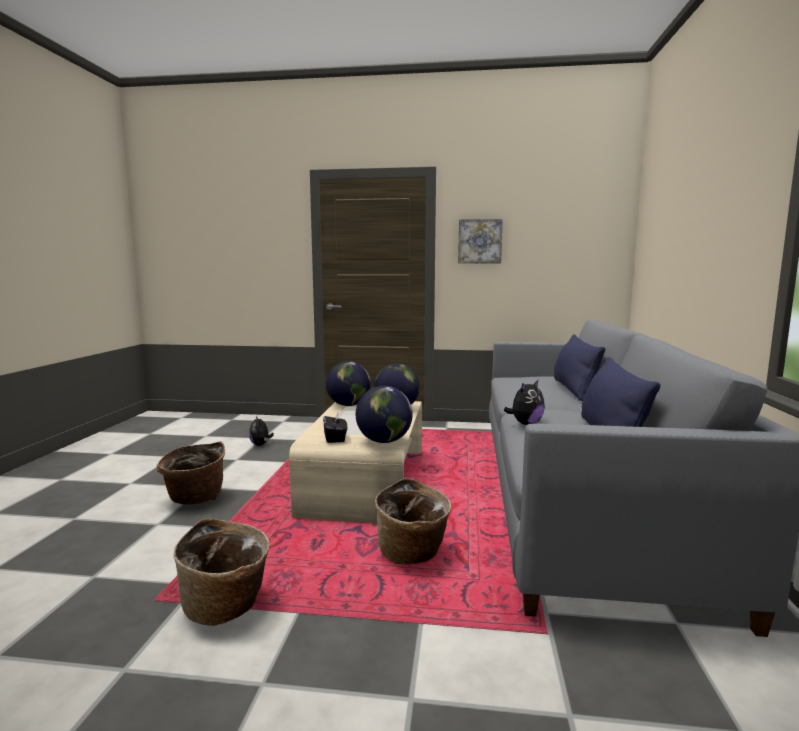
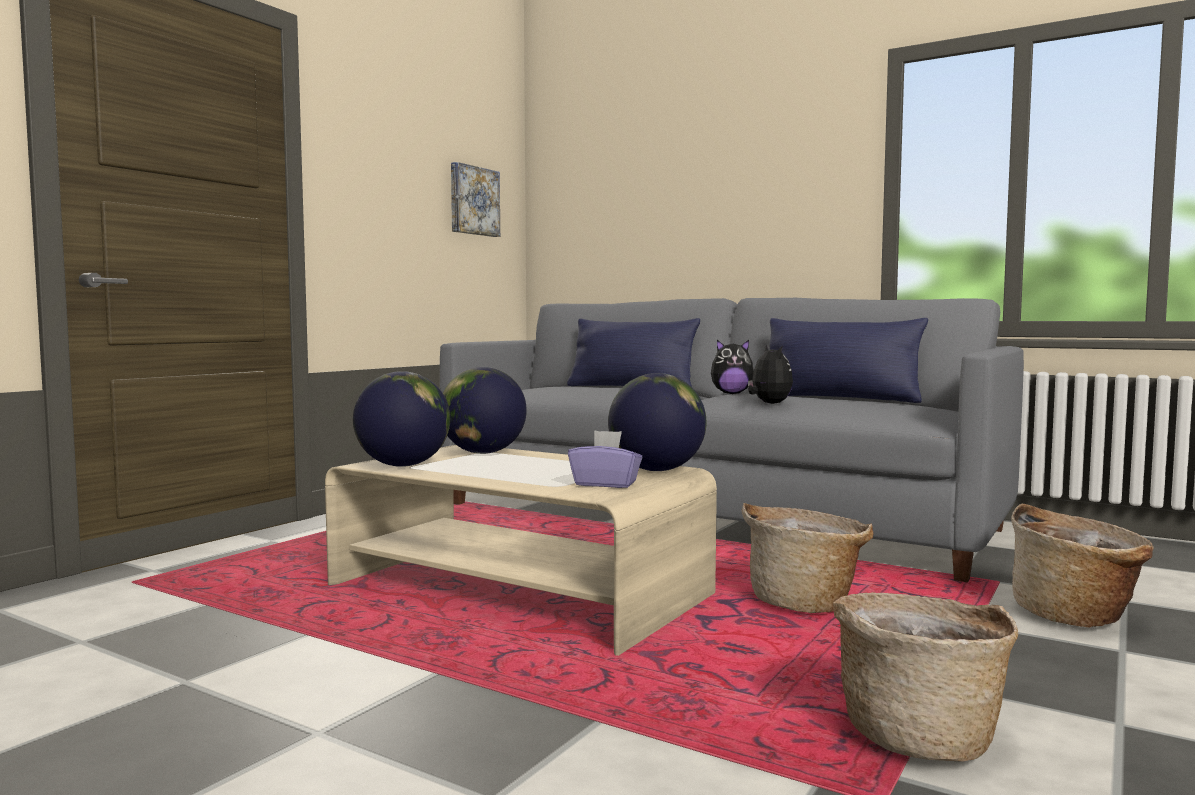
camera: 65 degrees left, 5 degrees down
basket [157,441,225,505] -> basket moved to [1011,504,1154,627]
plush toy [249,416,274,446] -> plush toy moved to [711,340,754,394]
black tissue box [323,411,347,443] -> purple tissue box [568,430,643,488]
picture [458,219,503,264] -> picture moved to [451,162,500,237]

